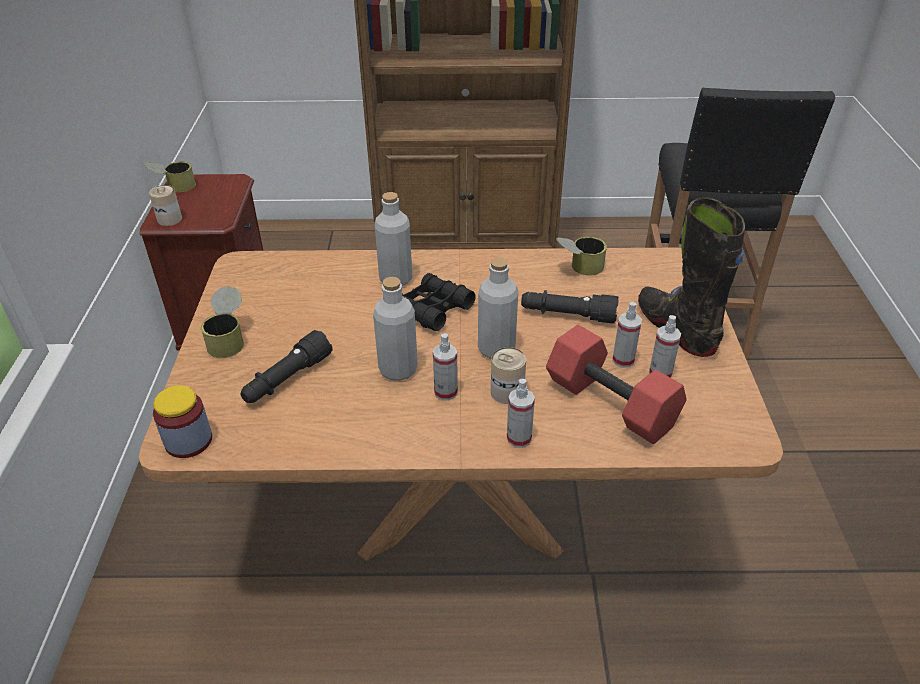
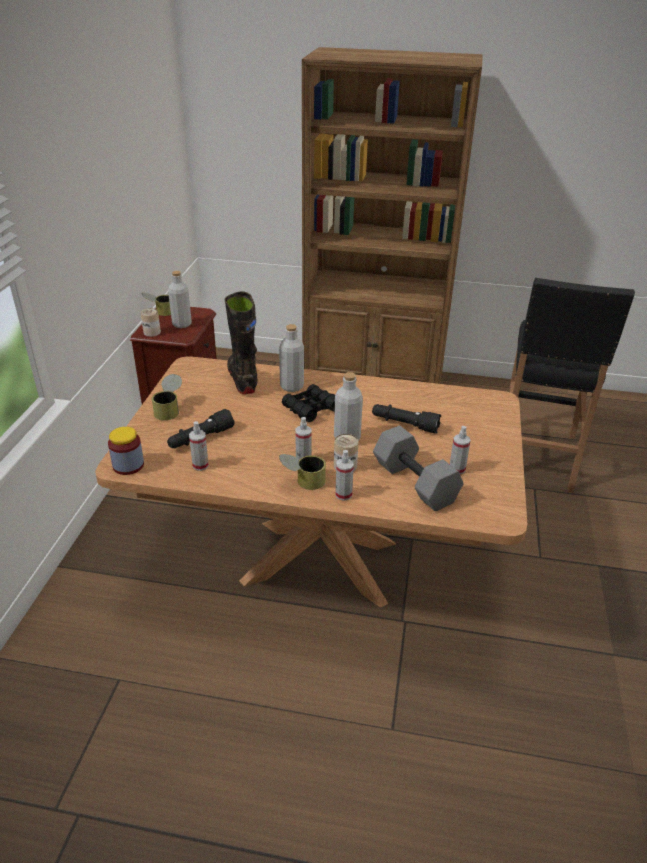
camera: 10 degrees right, 5 degrees down
grey bottle [373,277,418,381] -> grey bottle moved to [168,271,192,328]
red dumbbell [546,325,687,444] -> grey dumbbell [373,425,463,511]
can [556,236,607,276] -> can moved to [279,454,326,490]
spray bottle [612,302,642,368] -> spray bottle moved to [189,421,209,471]
black boot [638,197,745,357] -> black boot moved to [224,291,258,394]

